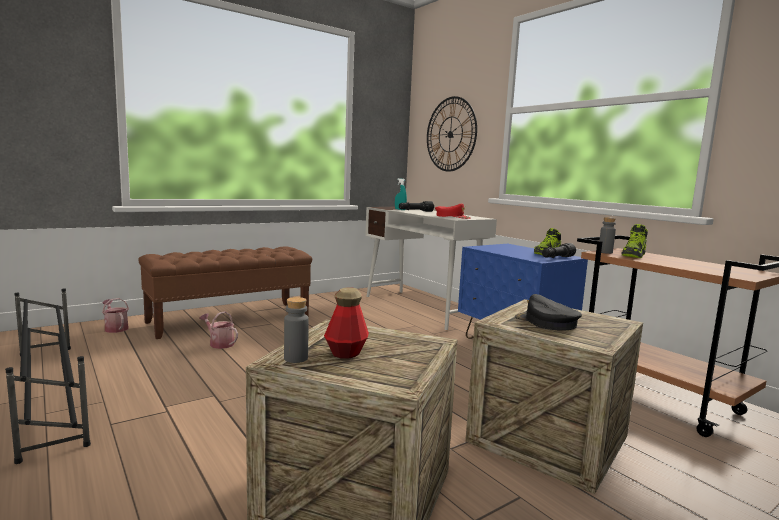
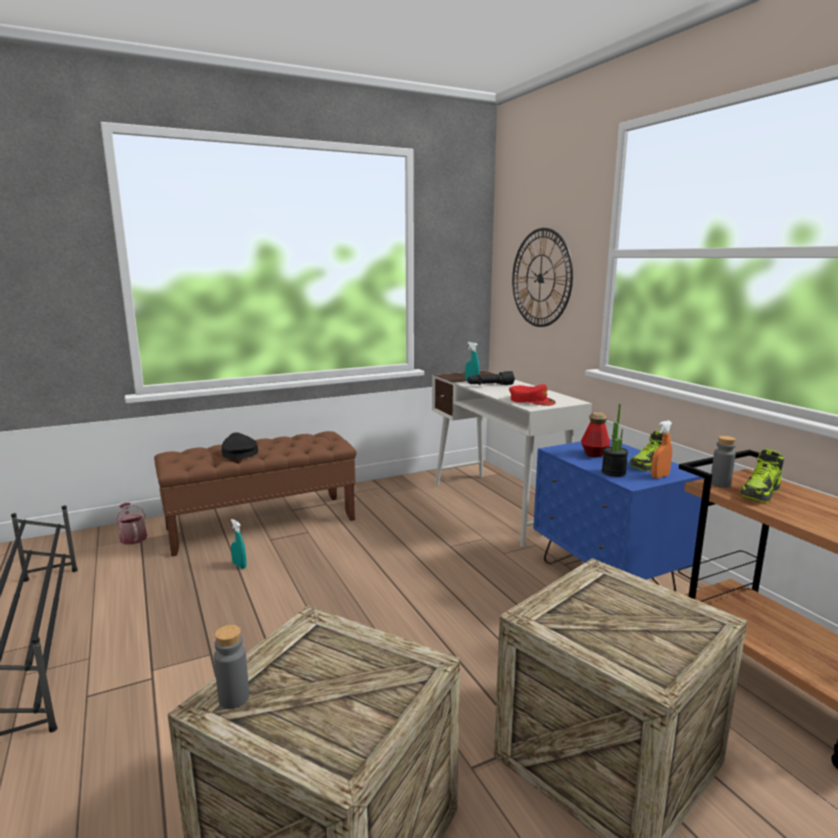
camera: 10 degrees right, 5 degrees up
watering can [200,311,238,349] -> turquoise spray bottle [231,519,247,569]
bottle [324,287,369,359] -> bottle moved to [581,412,610,457]
black cap [514,294,582,331] -> black cap moved to [221,432,258,459]
black flashlight [542,243,576,258] -> orange spray bottle [651,421,672,478]
none -> potted plant [601,404,628,477]

